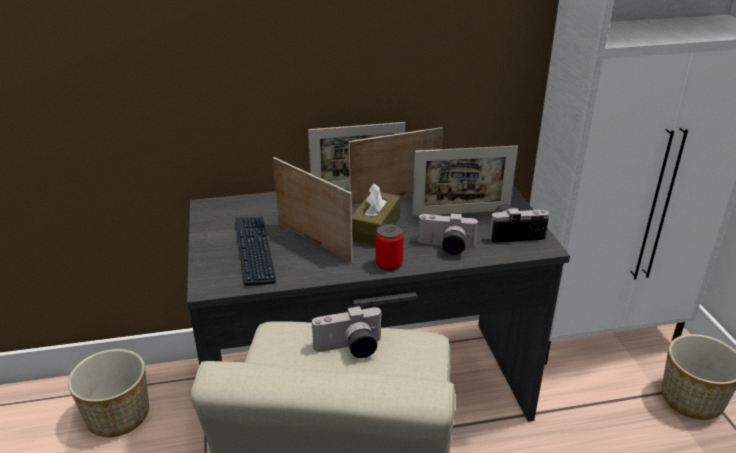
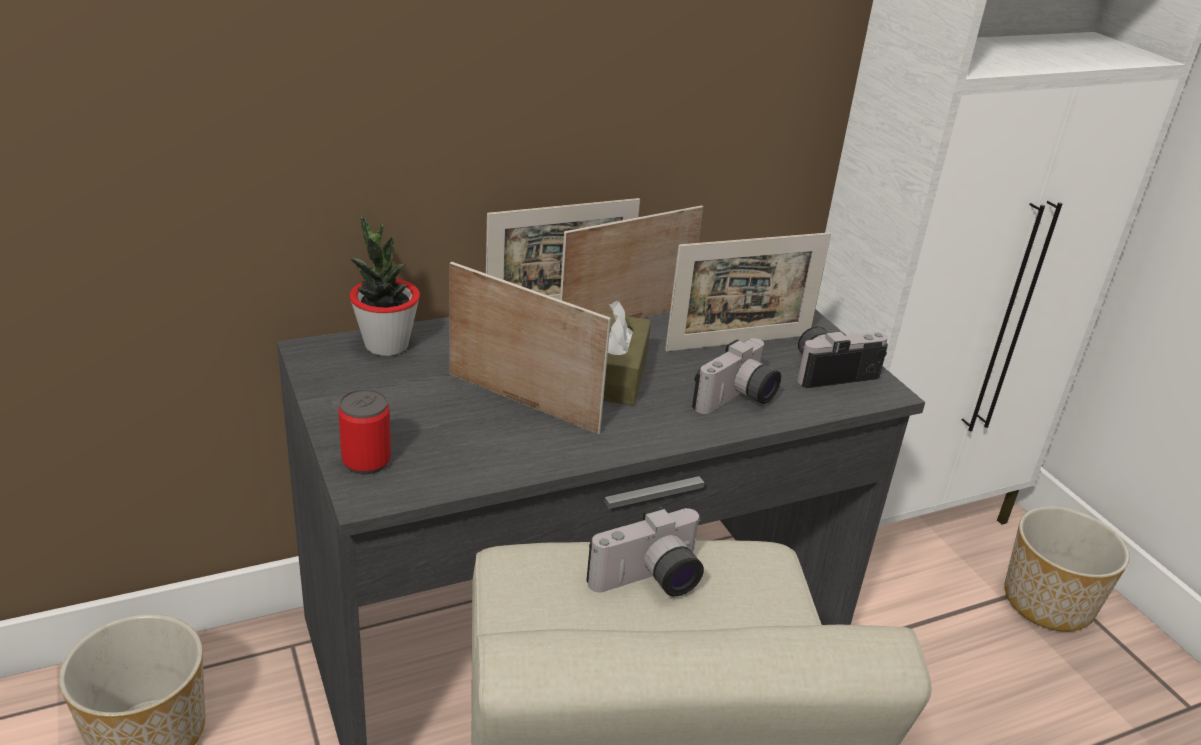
camera: 15 degrees left, 0 degrees up
keyboard [235,216,276,286] -> none
can [376,223,404,271] -> can moved to [338,389,391,474]
camera [418,212,479,255] -> camera turned 45 degrees counterclockwise [692,338,781,414]
none -> potted plant [349,215,420,356]

